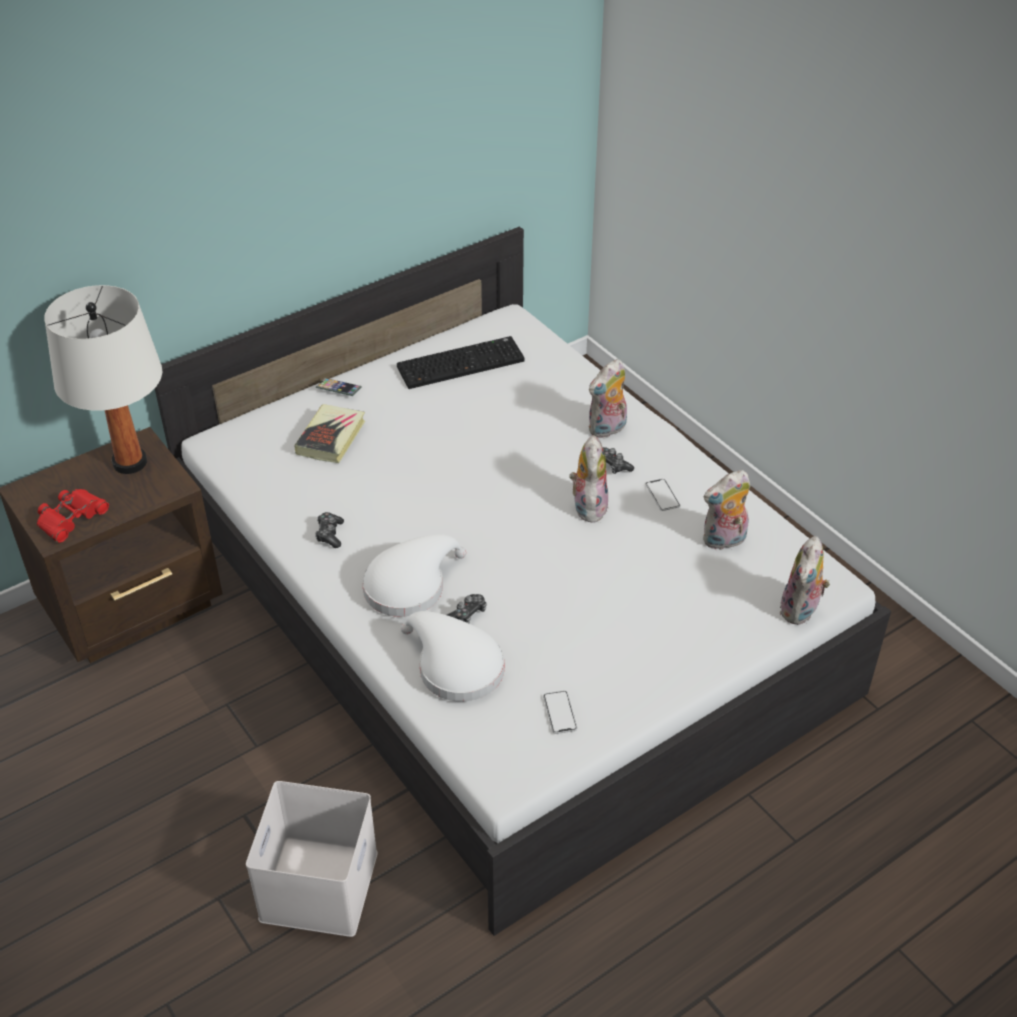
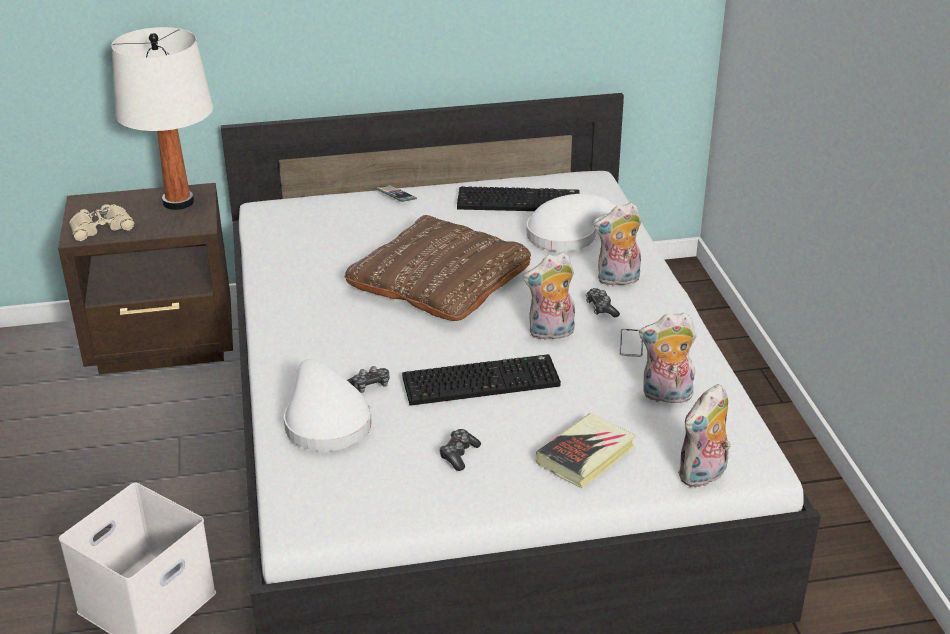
camera: 25 degrees right, 10 degrees down
red binoculars [37,489,109,543] -> beige binoculars [69,204,135,242]
book [294,404,365,463] -> book moved to [536,413,636,488]
game controller [315,512,344,548] -> game controller moved to [439,429,481,471]
white hat [362,534,466,617] -> white hat moved to [527,194,616,251]
phone [543,691,577,734] -> none
plush toy [569,435,608,523] -> plush toy turned 135 degrees counterclockwise [523,252,575,340]
none -> brown pillow [345,215,531,321]
none -> keyboard [402,354,561,406]

